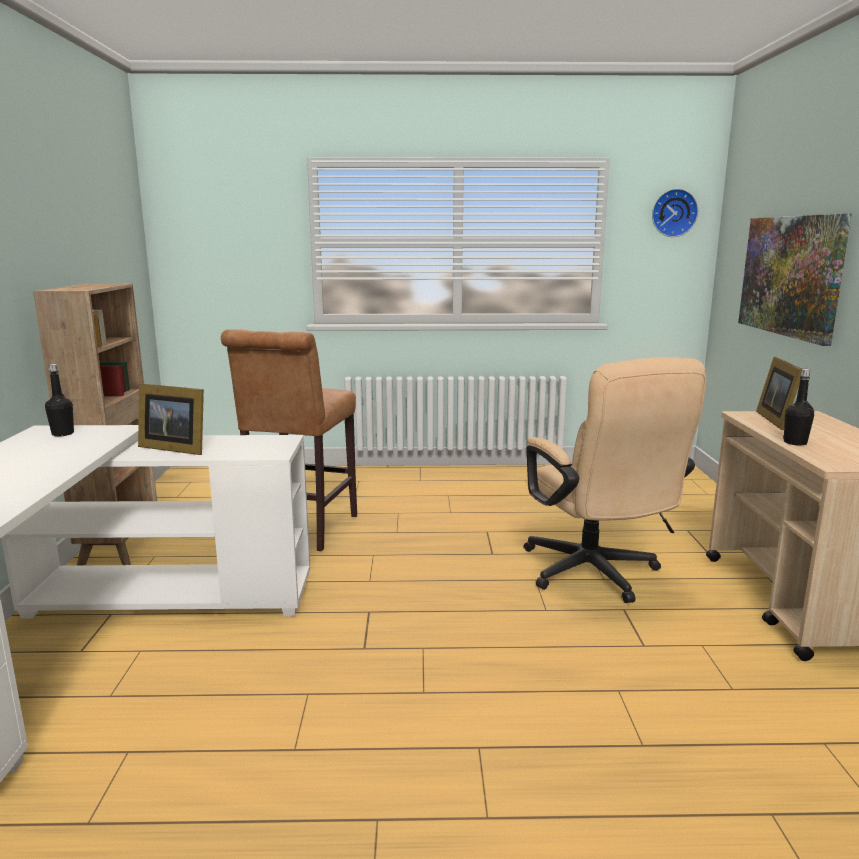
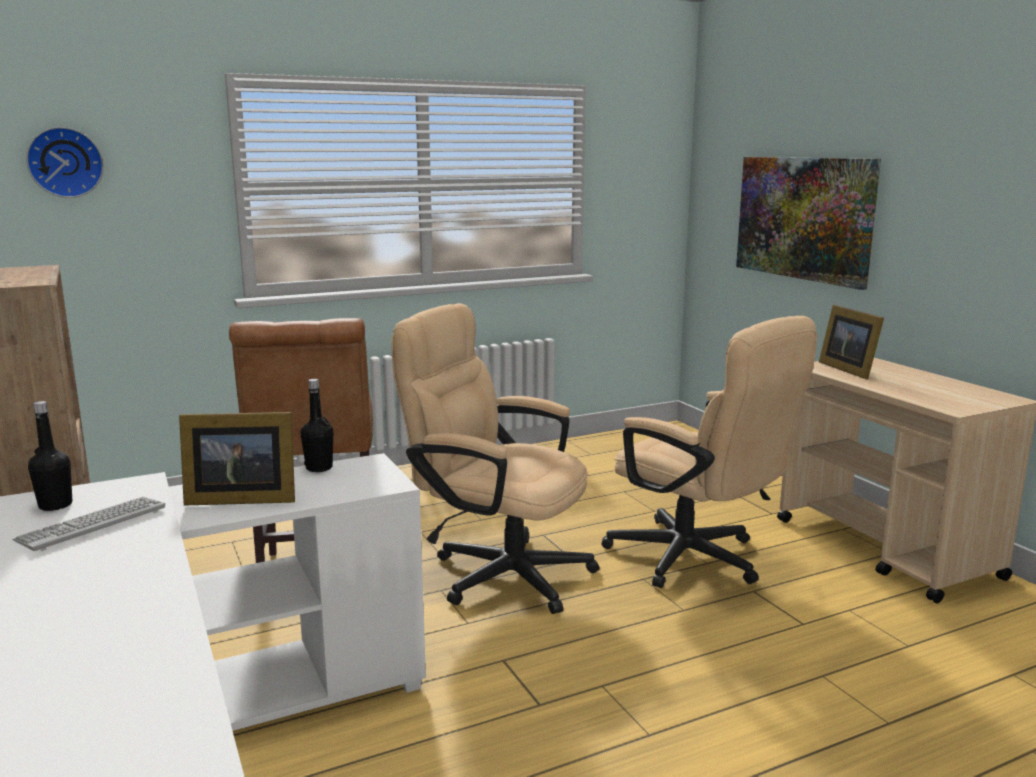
camera: 25 degrees left, 0 degrees up
wall clock [652,189,698,237] -> wall clock moved to [26,127,104,198]
black bottle [783,369,814,446] -> black bottle moved to [301,379,333,472]
none -> keyboard [13,497,165,551]
none -> beige office chair [391,303,599,614]

